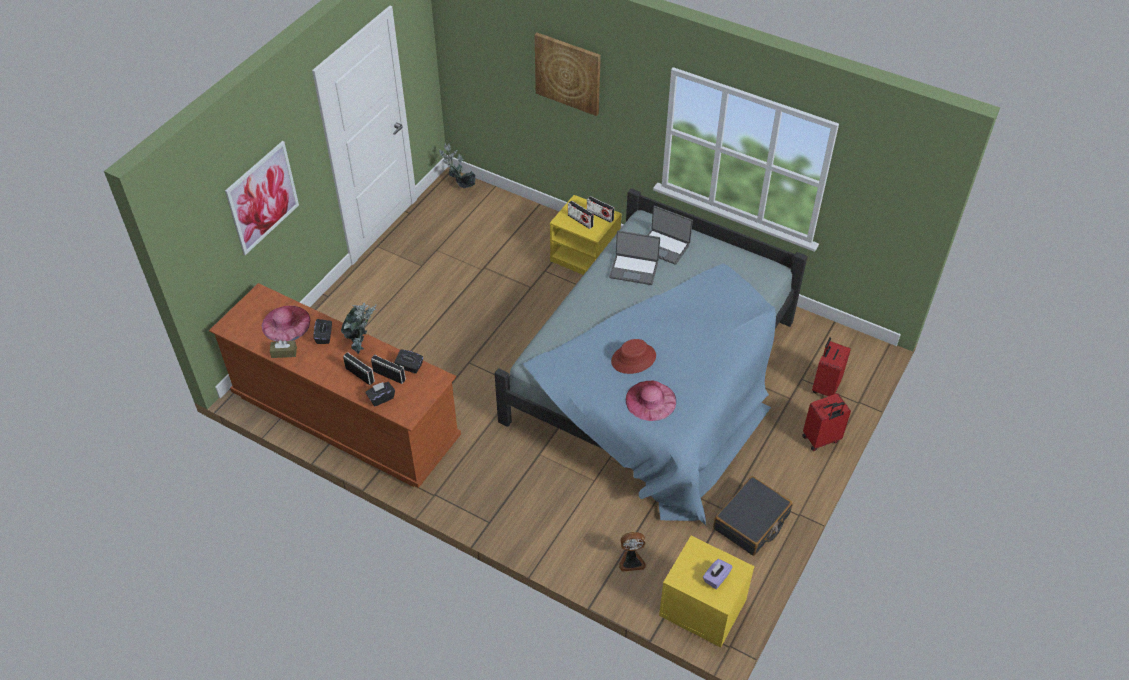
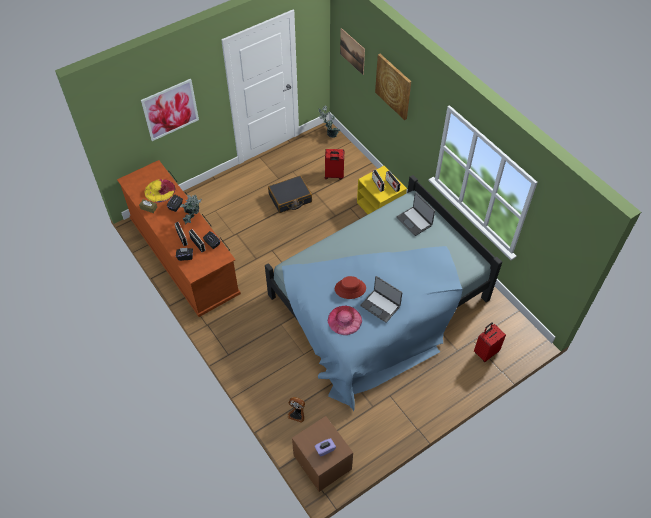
camera: 25 degrees right, 5 degrees up
pink hat [262,306,310,341] -> yellow hat [145,179,175,203]
laptop [609,230,660,285] -> laptop moved to [360,276,402,323]
yellow nightstand [659,536,755,647] -> brown nightstand [292,416,353,492]
black suitcase [713,476,793,556] -> black suitcase moved to [268,175,312,213]
red suitcase [802,393,851,451] -> red suitcase moved to [325,149,344,180]
none -> picture [340,28,365,75]

